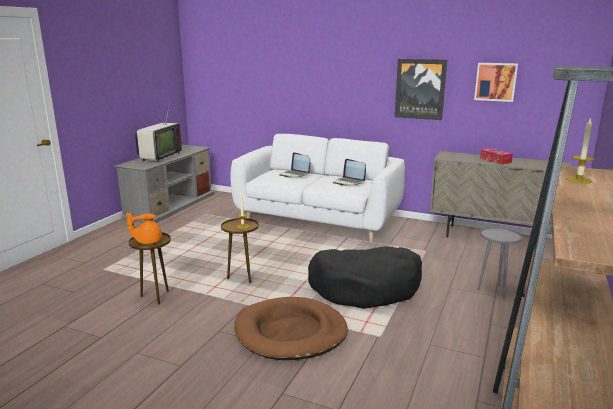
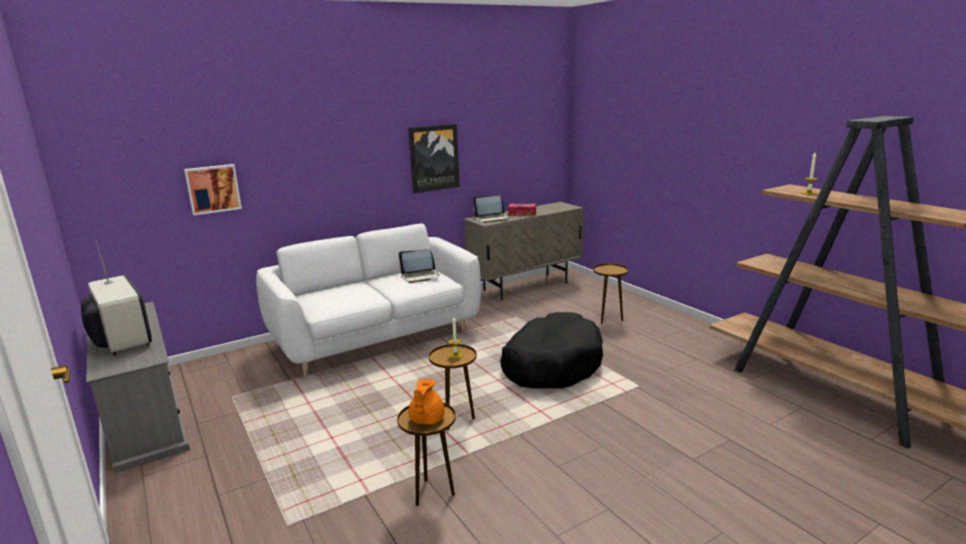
camera: 55 degrees left, 0 degrees up
brown dog bed [234,297,348,360] -> none
laptop [279,152,310,178] -> laptop moved to [473,195,510,223]
picture [474,63,518,102] -> picture moved to [184,164,242,216]
grey side table [477,227,522,297] -> brown side table [593,264,628,324]

